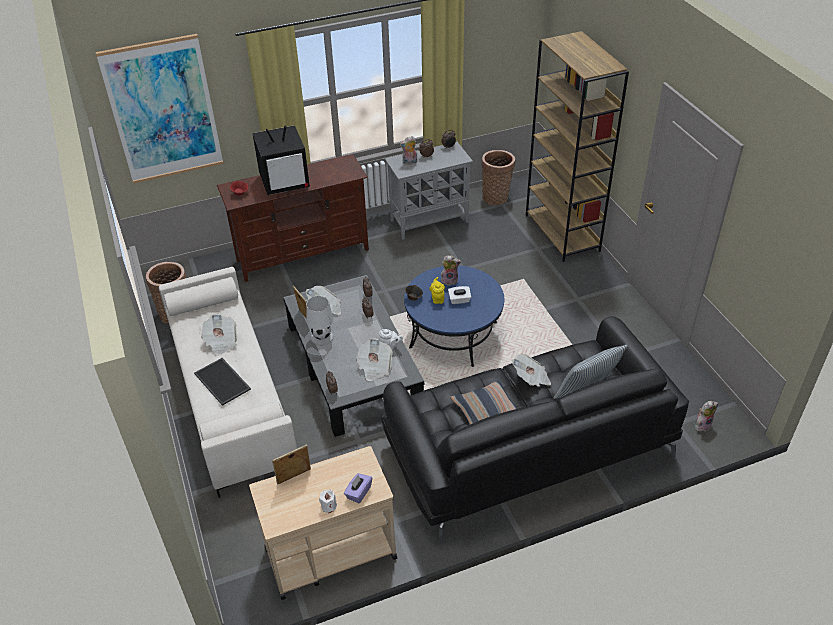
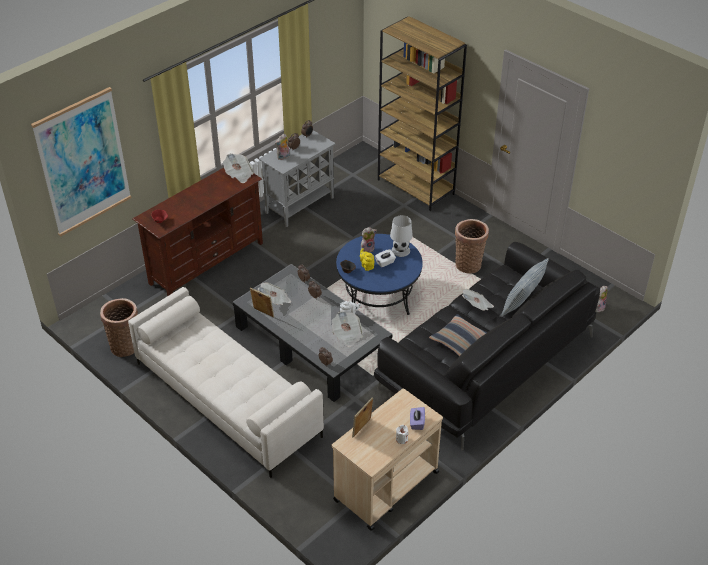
camera: 25 degrees left, 0 degrees up
tray [194,358,251,406] -> none
newspaper [201,314,237,356] -> newspaper moved to [223,153,254,183]
television [253,125,310,195] -> none
white table lamp [306,296,334,346] -> white table lamp moved to [390,215,413,257]
basket [482,150,515,205] -> basket moved to [455,219,489,274]

